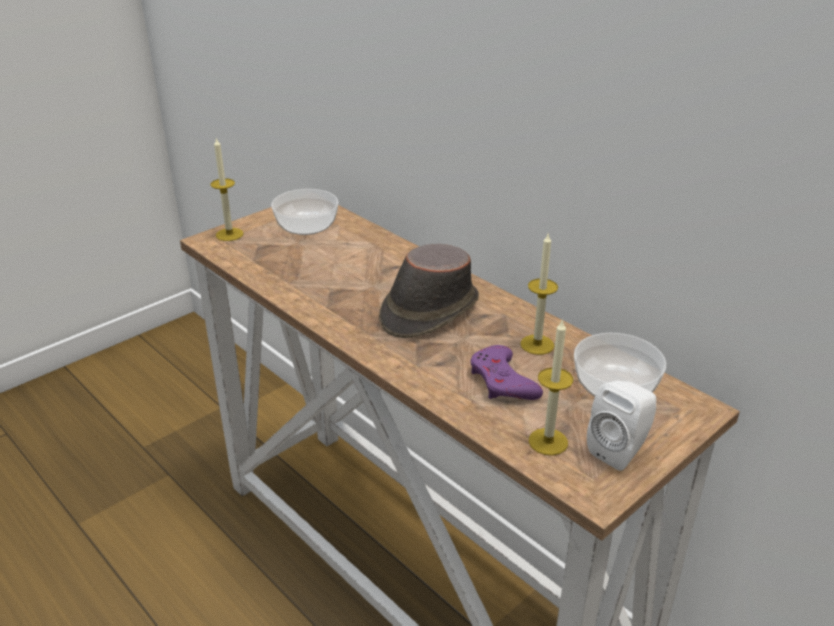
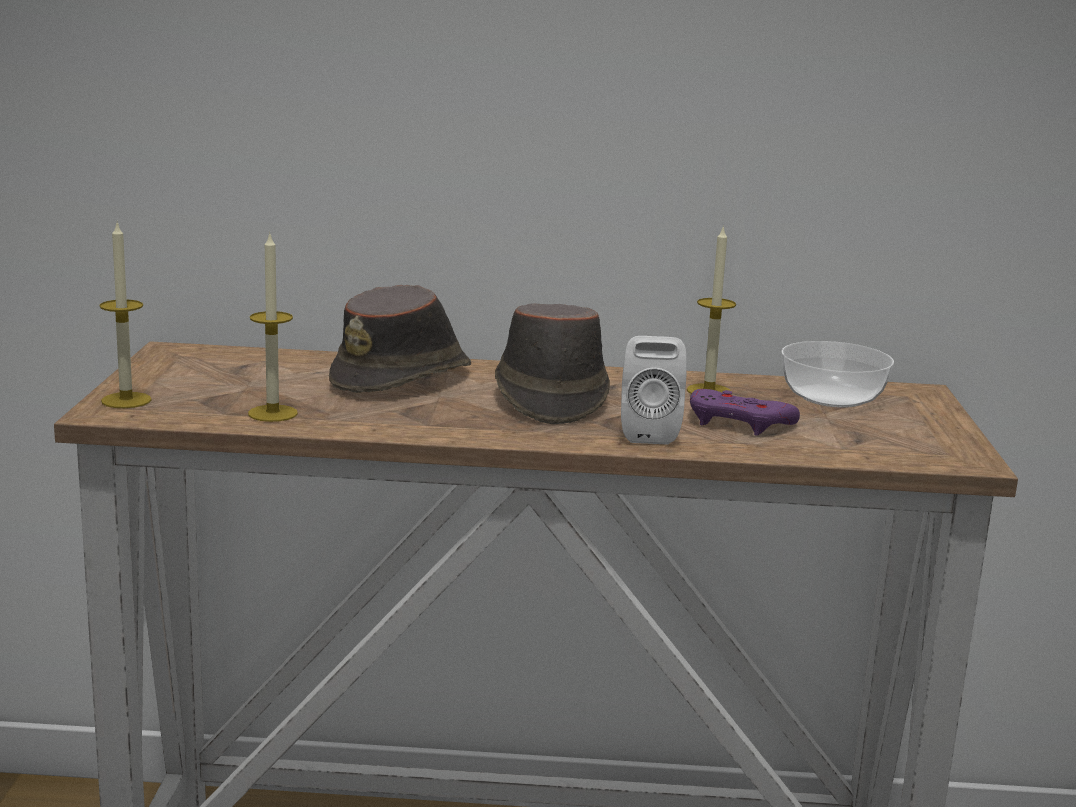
camera: 45 degrees left, 15 degrees down
bowl [271,189,338,235] -> none
candle [529,319,573,455] -> candle moved to [248,232,298,422]
white speaker [587,380,656,471] -> white speaker moved to [621,336,687,445]
none -> brown hat [329,285,471,393]

